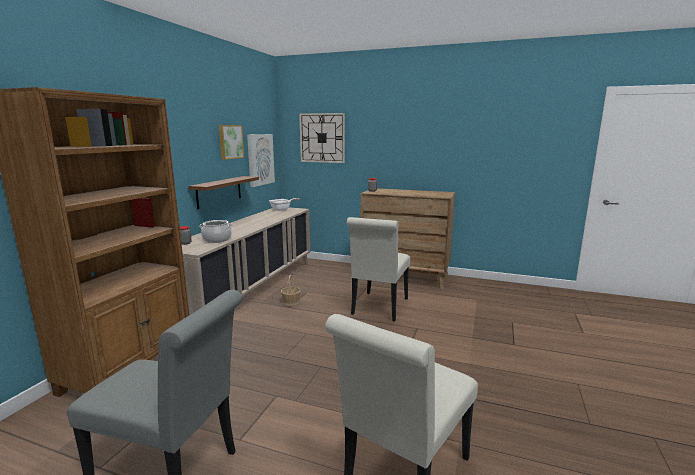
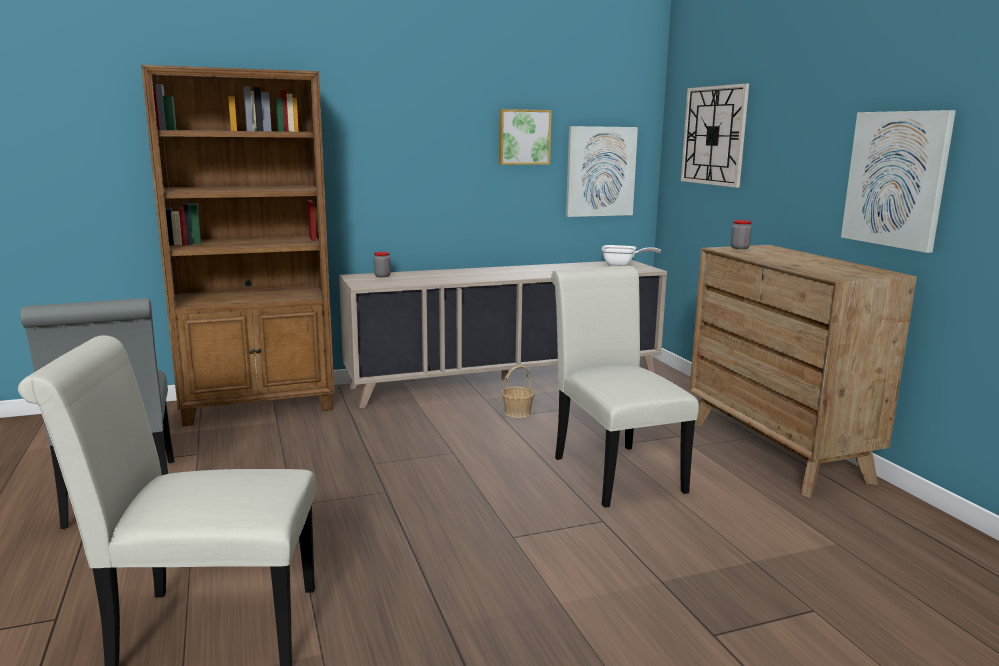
camera: 50 degrees right, 0 degrees up
shelf [189,176,259,209] -> none
cooking pot [199,220,232,243] -> none
white chair [347,217,410,322] -> white chair turned 90 degrees clockwise [551,266,699,508]
none -> picture [841,110,956,253]

